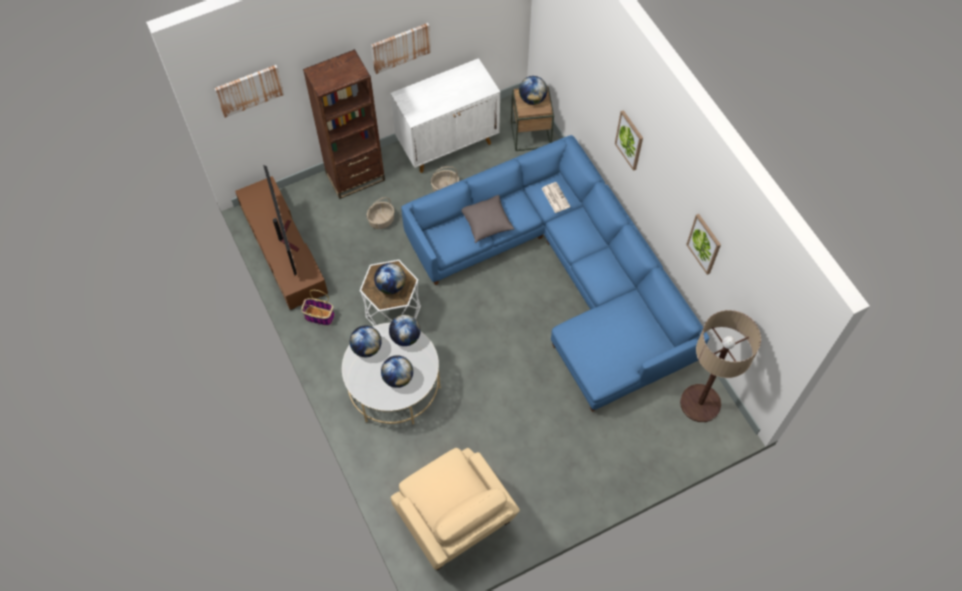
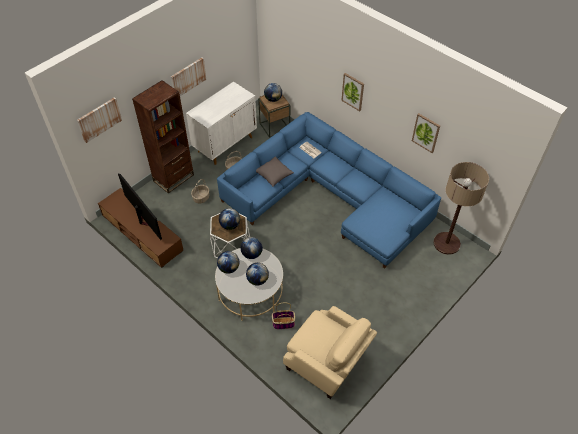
camera: 20 degrees left, 10 degrees down
basket [301,290,335,325] -> basket moved to [272,302,295,329]

